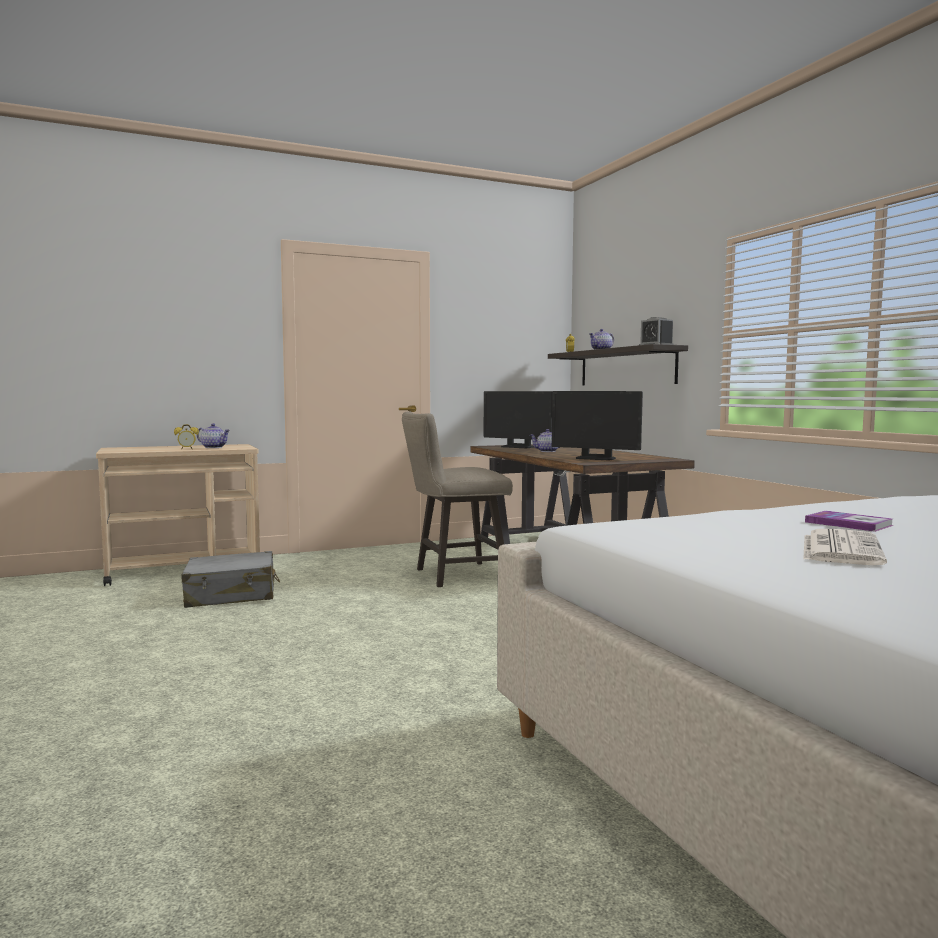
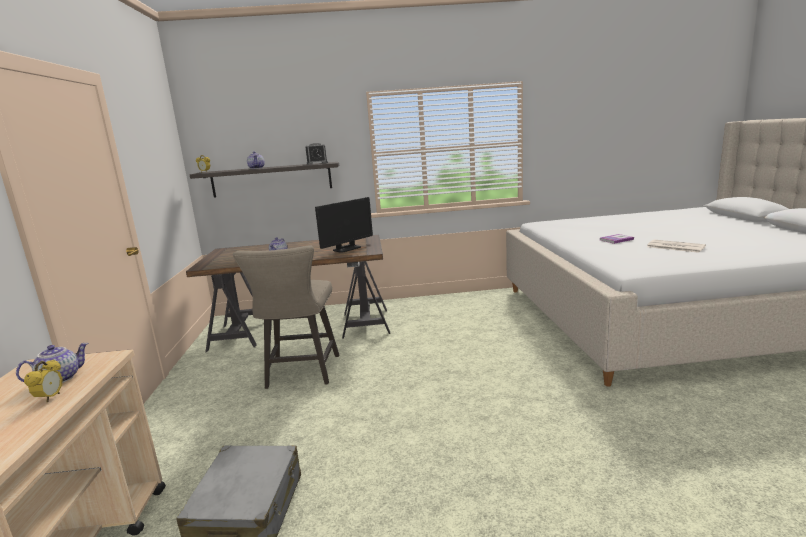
camera: 70 degrees left, 10 degrees up
monitor [484,391,552,448] -> none

